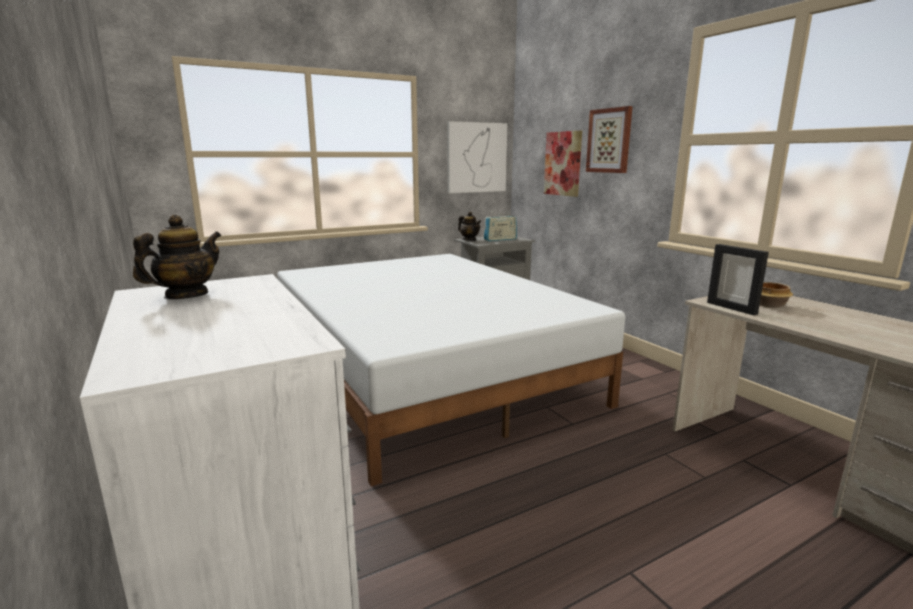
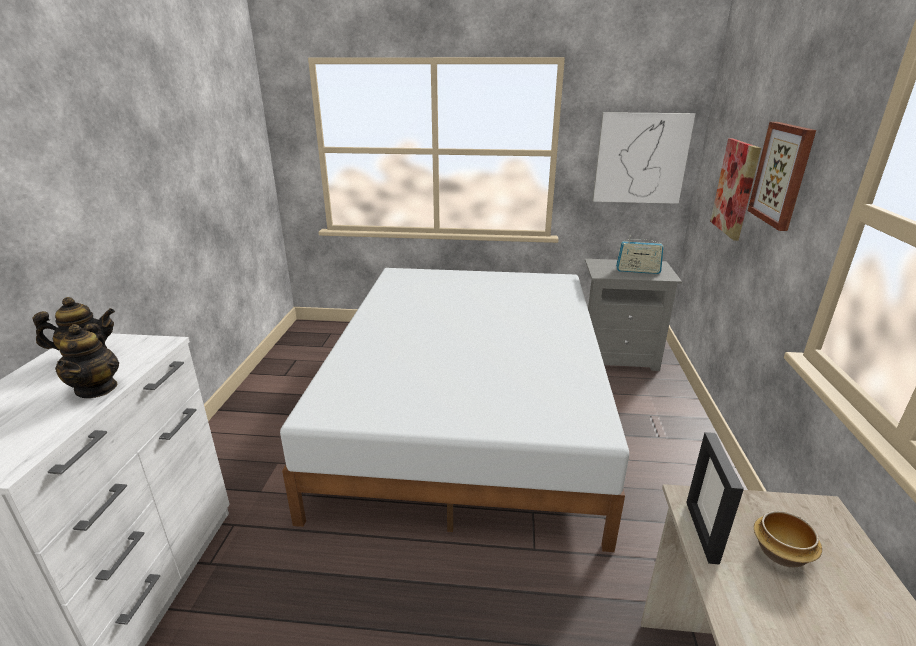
camera: 35 degrees right, 10 degrees up
teapot [458,211,481,241] -> teapot moved to [55,323,119,398]

